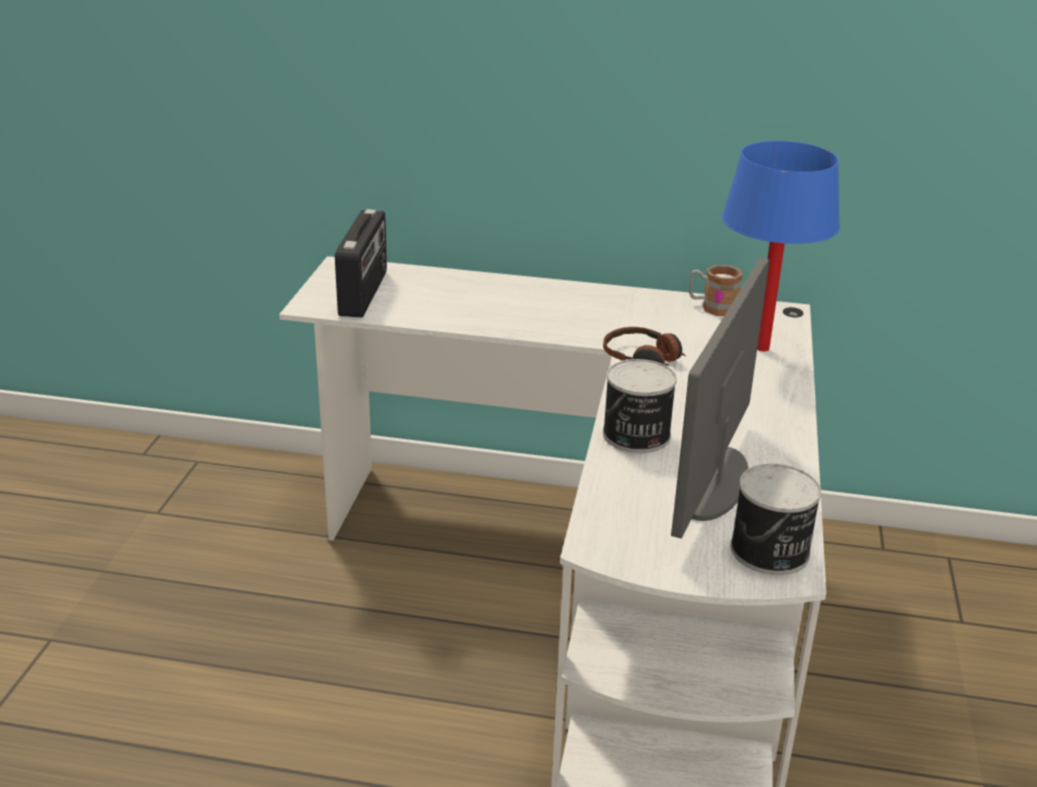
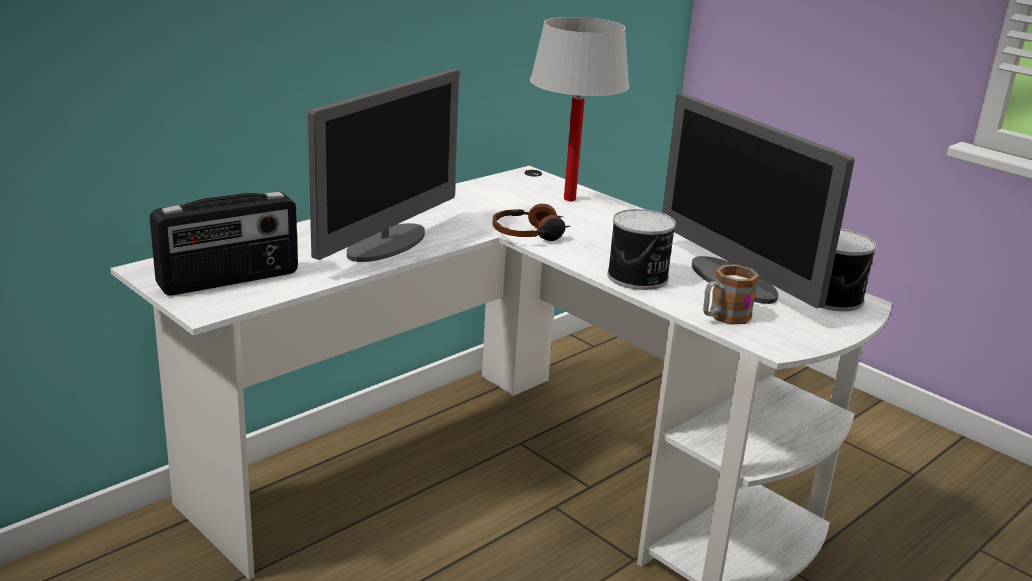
camera: 55 degrees left, 5 degrees down
radio [335,209,387,318] -> radio turned 105 degrees clockwise [150,192,298,296]
mug [689,265,743,316] -> mug moved to [703,264,759,325]
blue table lamp [722,141,840,351] -> white table lamp [530,17,630,201]
none -> monitor [308,69,459,262]

